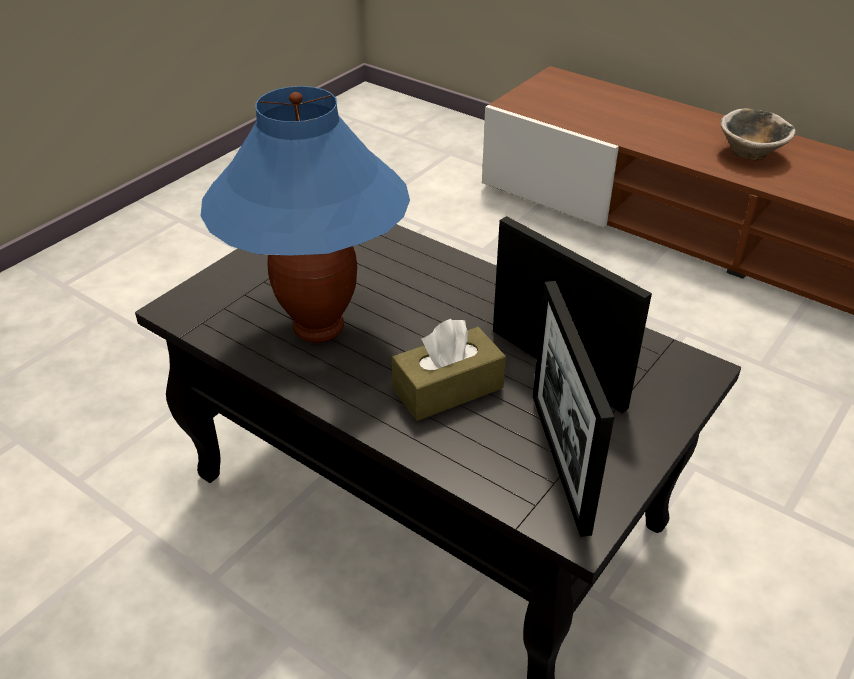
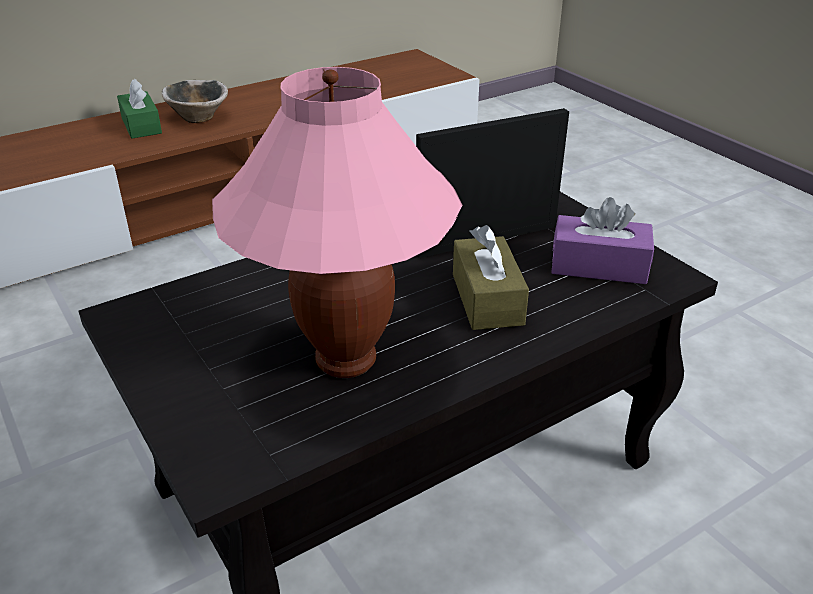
camera: 70 degrees left, 5 degrees down
blue table lamp [201,86,410,343] -> pink table lamp [212,67,462,378]
picture frame [533,281,614,537] -> purple tissue box [551,197,654,284]
none -> green tissue box [117,79,162,139]

